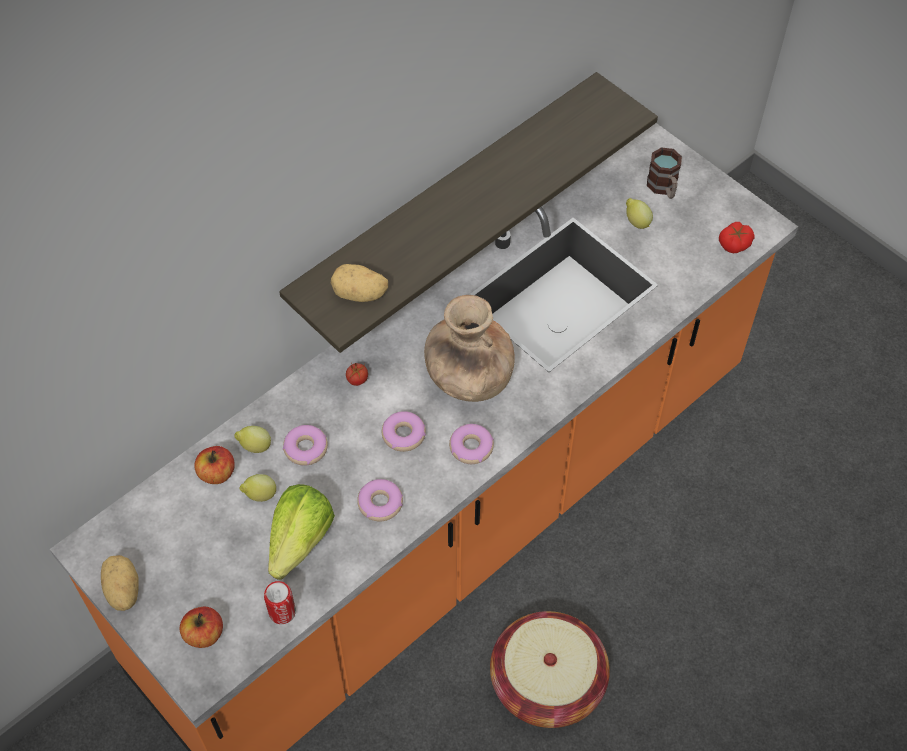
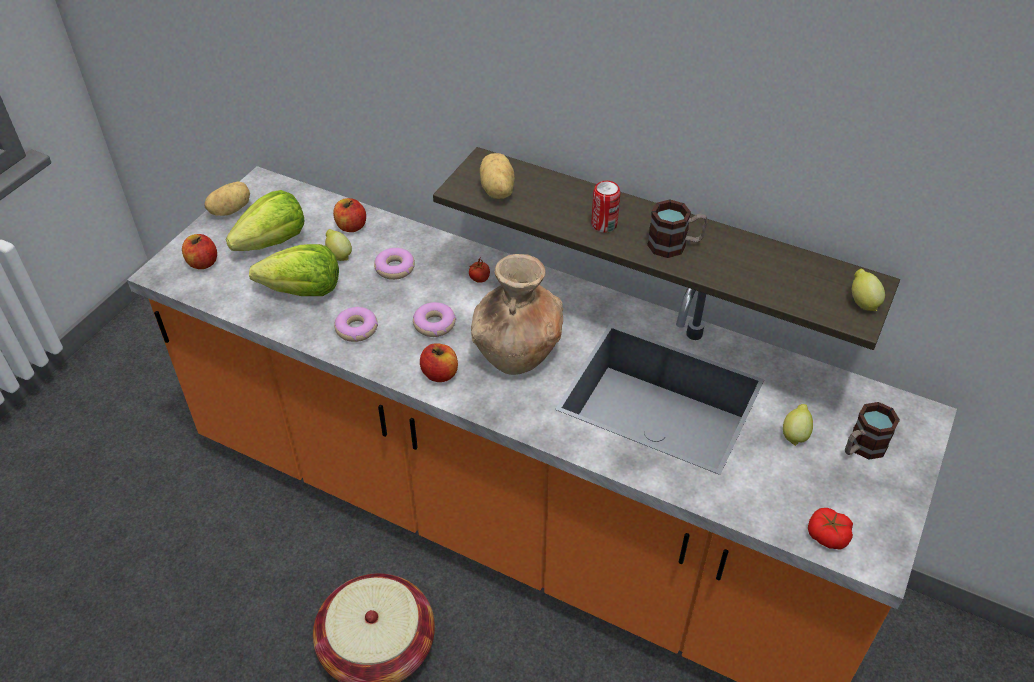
camera: 70 degrees right, 10 degrees down
lemon [234,426,271,453] -> lemon moved to [852,269,885,311]
can [264,581,296,624] -> can moved to [591,181,620,233]
donut [449,424,494,464] -> apple [420,343,458,382]
none -> lettuce [226,190,305,251]
none -> mug [647,199,708,258]

